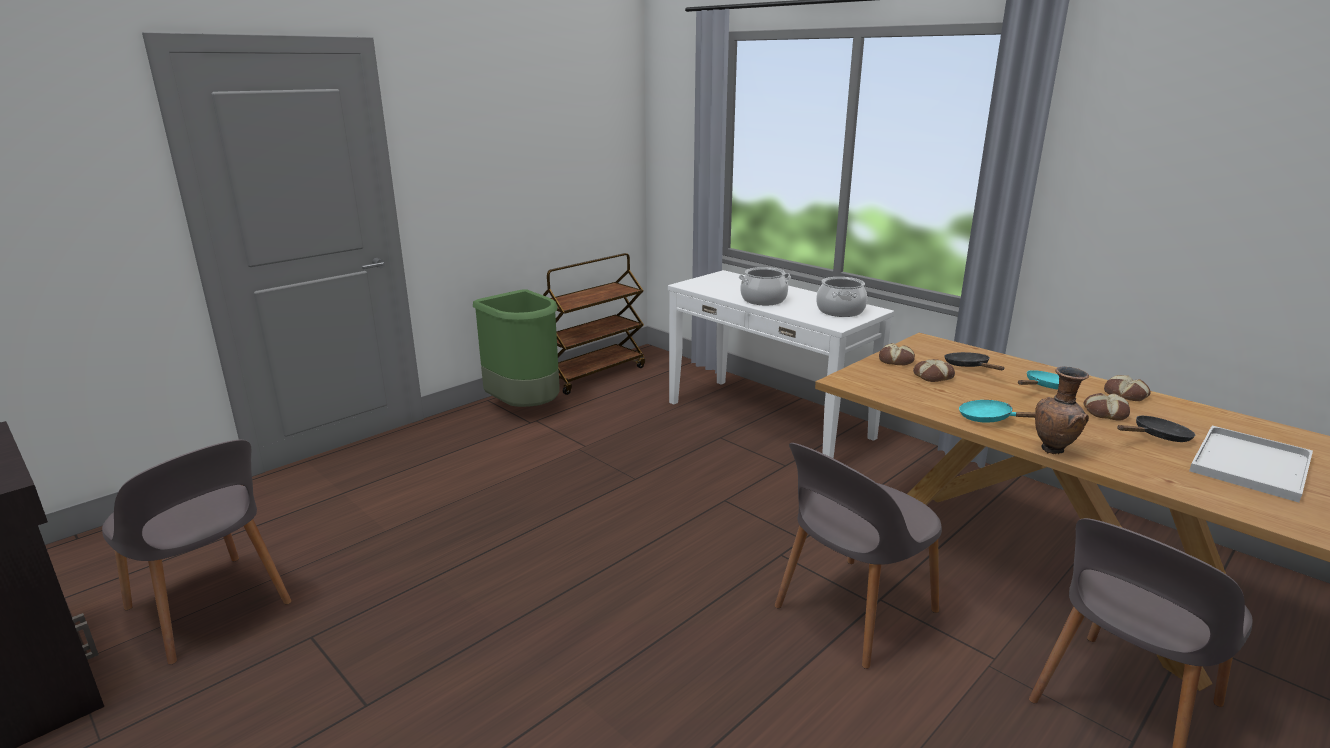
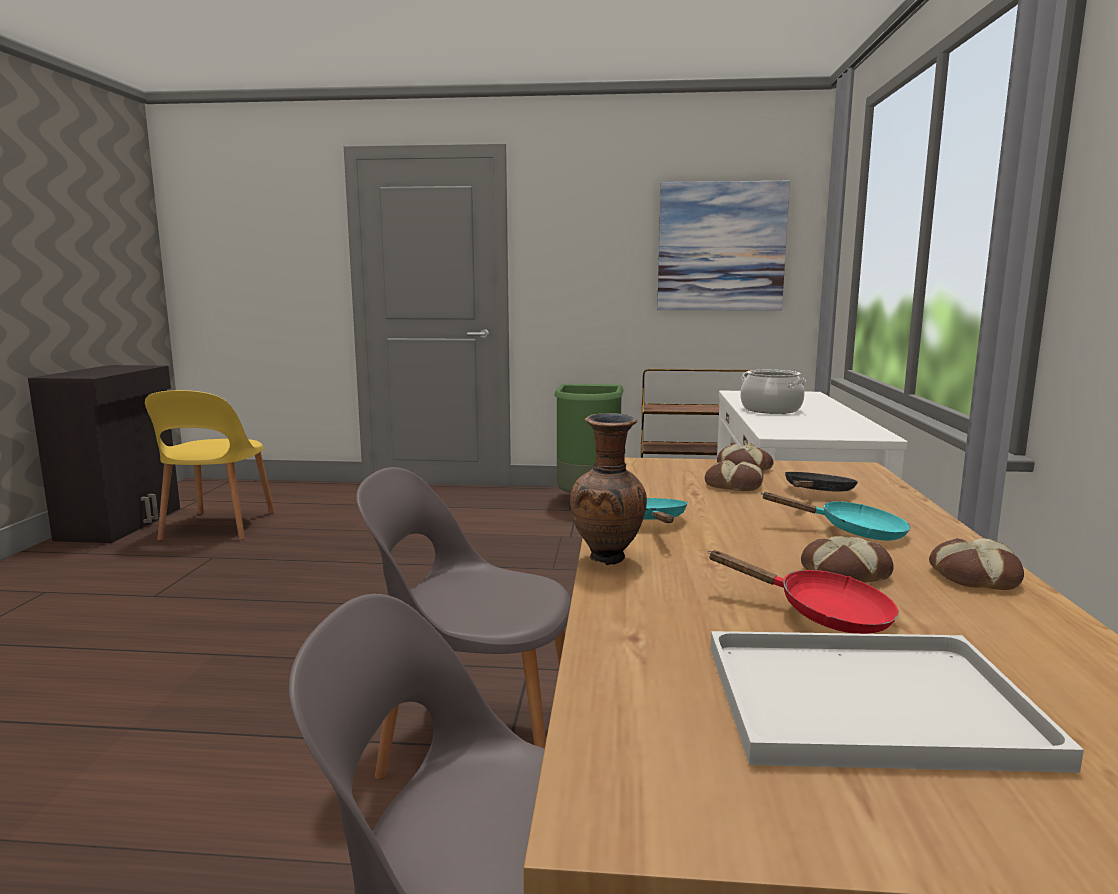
camera: 50 degrees right, 10 degrees down
grey chair [102,440,292,665] -> yellow chair [145,390,275,541]
cooking pot [816,277,867,317] -> none
black frying pan [1117,415,1195,442] -> red frying pan [708,550,899,634]
none -> picture [657,181,790,311]

